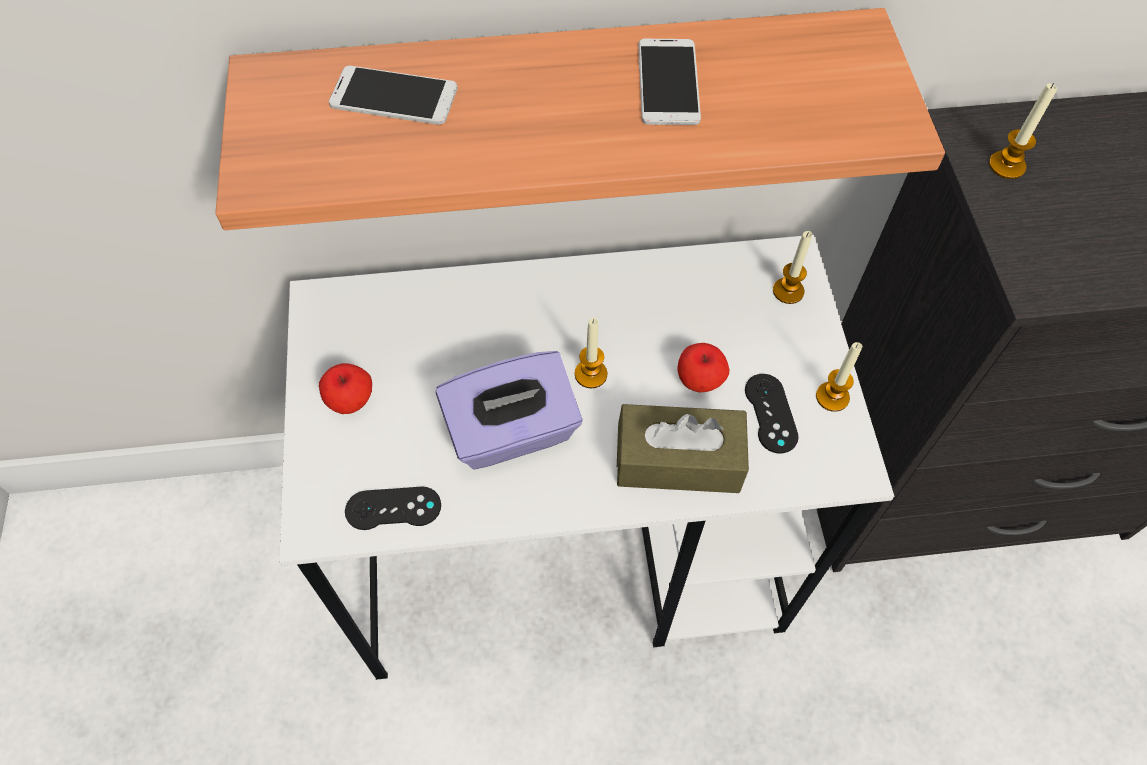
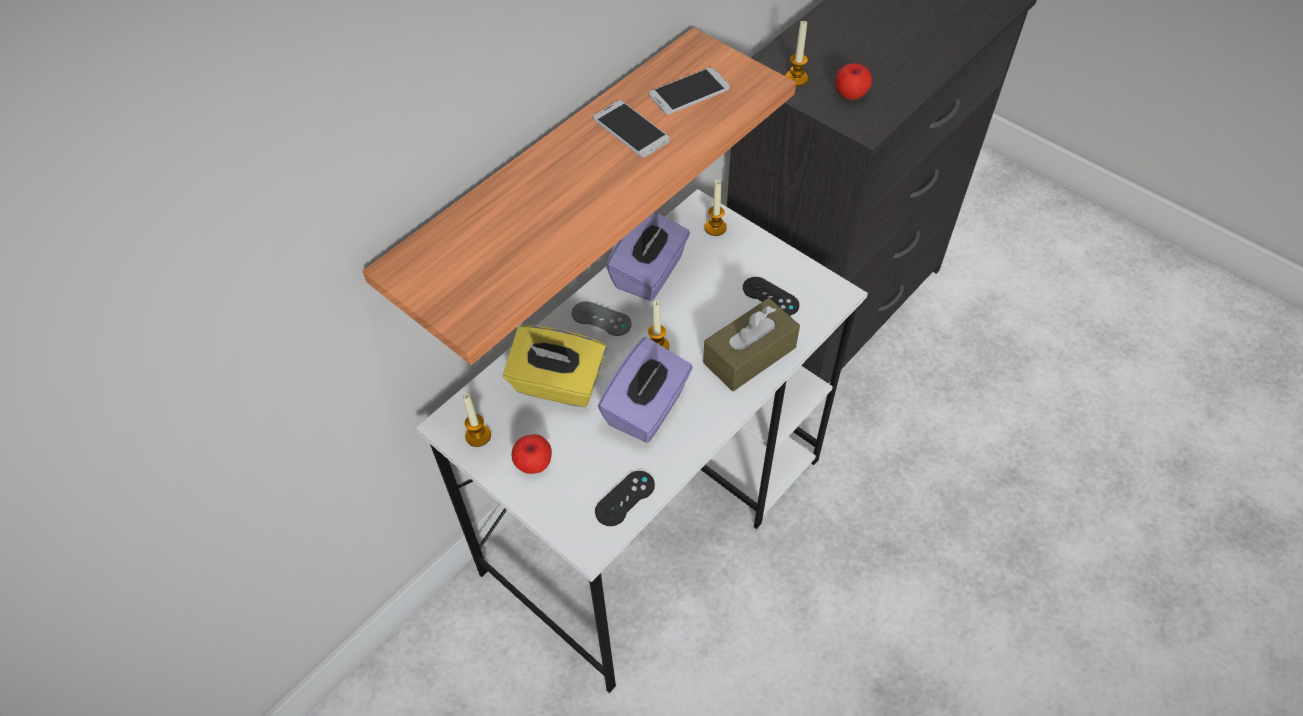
camera: 40 degrees left, 5 degrees down
phone [329,66,458,125] -> phone moved to [649,67,730,115]
apple [678,343,730,392] -> apple moved to [835,63,872,100]
candle [816,342,862,412] -> candle moved to [463,393,491,447]
none -> yellow tissue box [503,325,607,407]
none -> grey game controller [572,301,632,336]
none -> purple tissue box [606,212,690,301]

